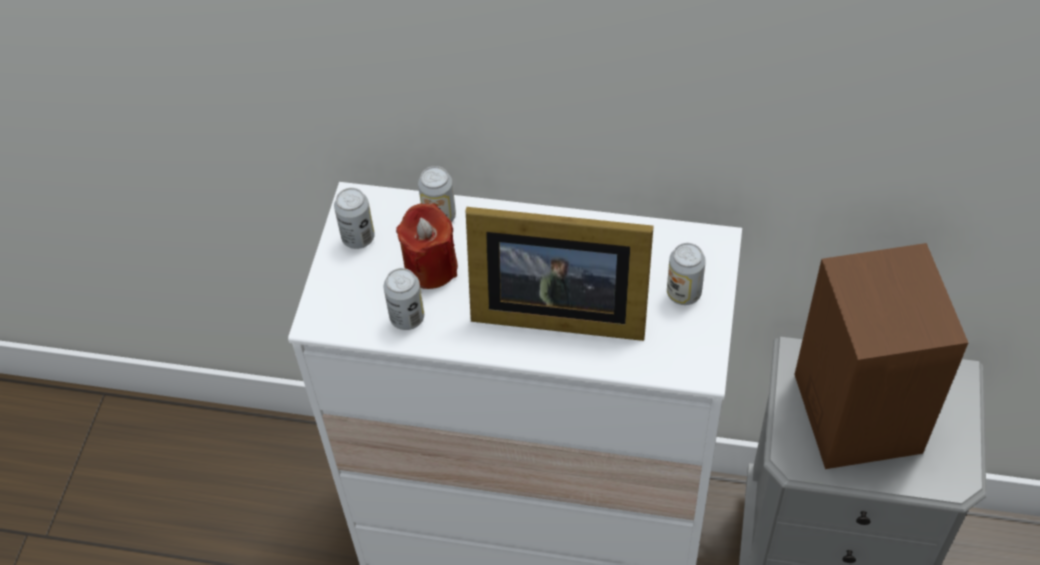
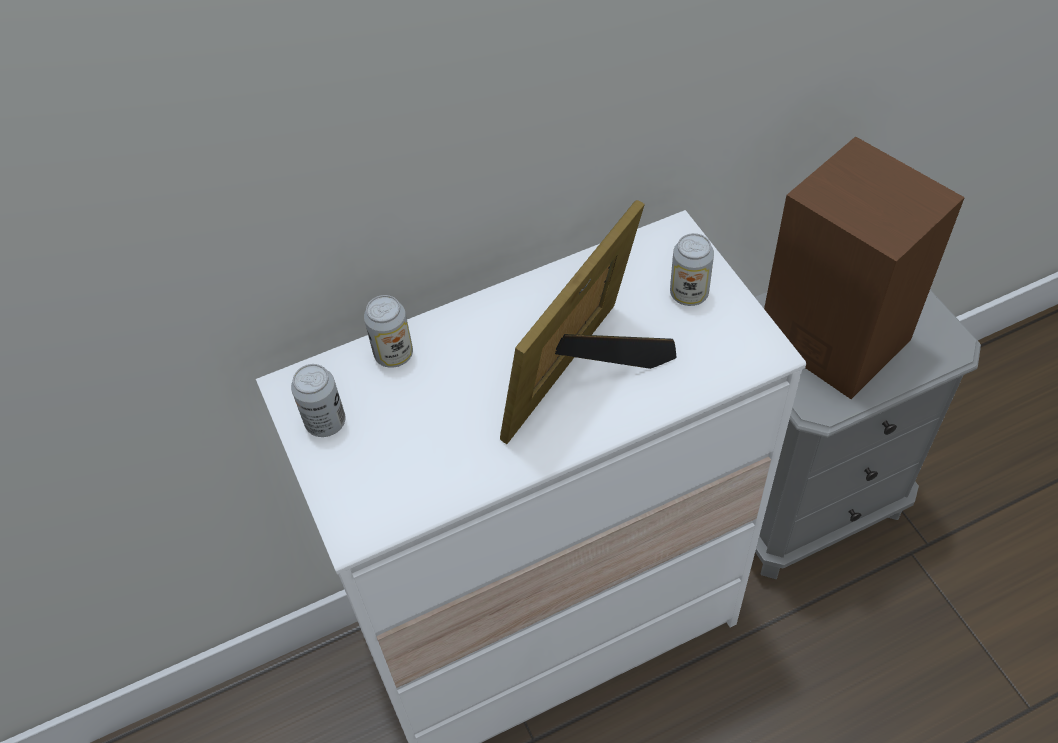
camera: 35 degrees left, 0 degrees up
can [383,268,424,330] -> none
red candle [396,204,458,289] -> none
picture frame [466,207,654,341] -> picture frame turned 150 degrees clockwise [500,200,676,444]

